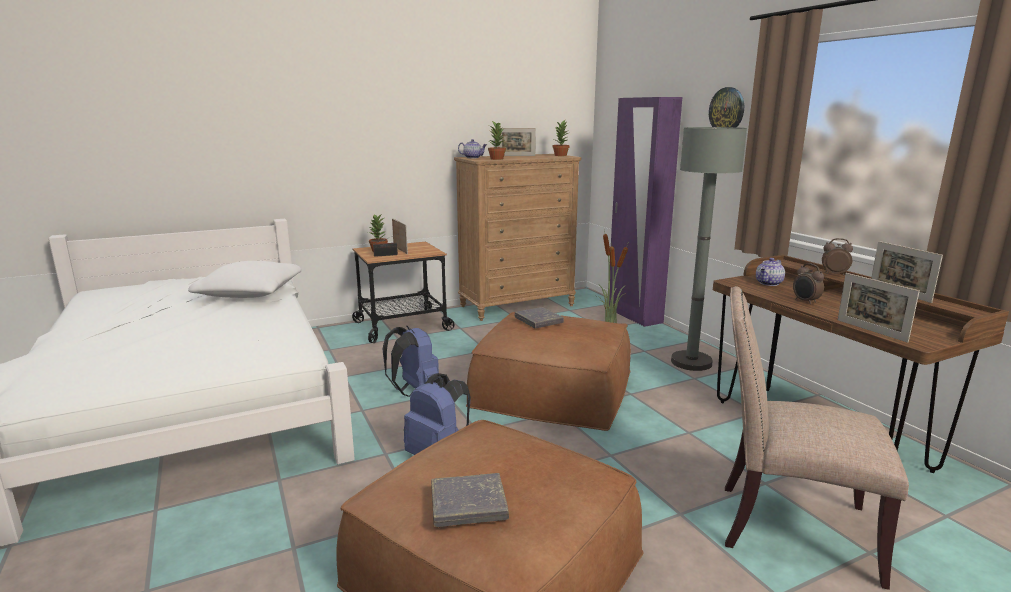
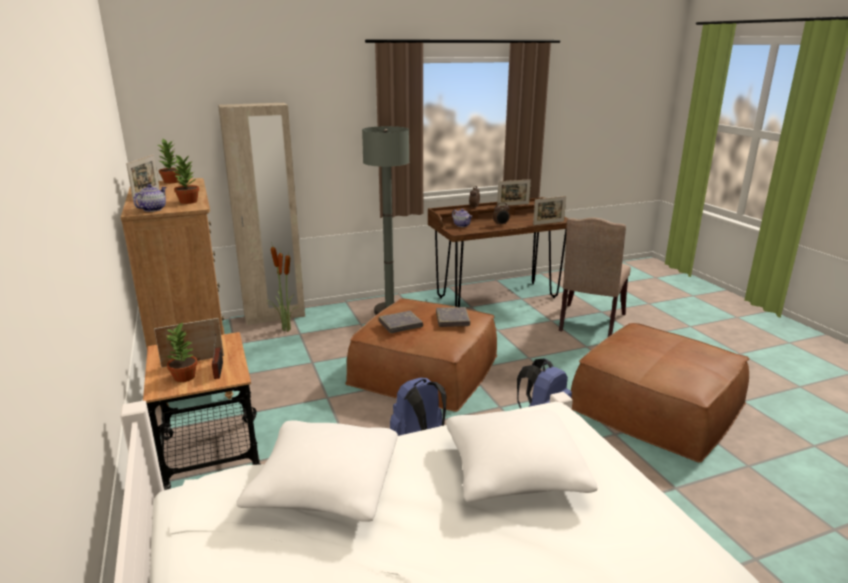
camera: 85 degrees left, 5 degrees up
grey book [431,473,509,527] -> grey book moved to [436,307,470,327]
purple wardrobe [609,97,682,327] -> beige wardrobe [218,103,305,325]
wall clock [709,87,744,127] -> none
none -> white pillow [446,409,598,502]

